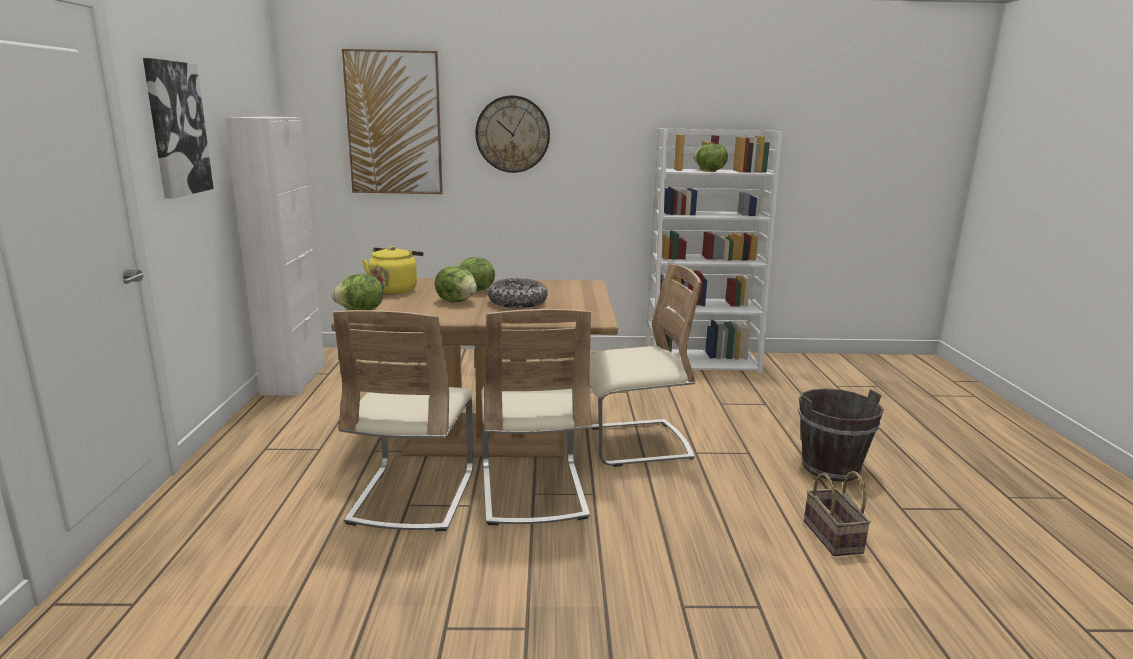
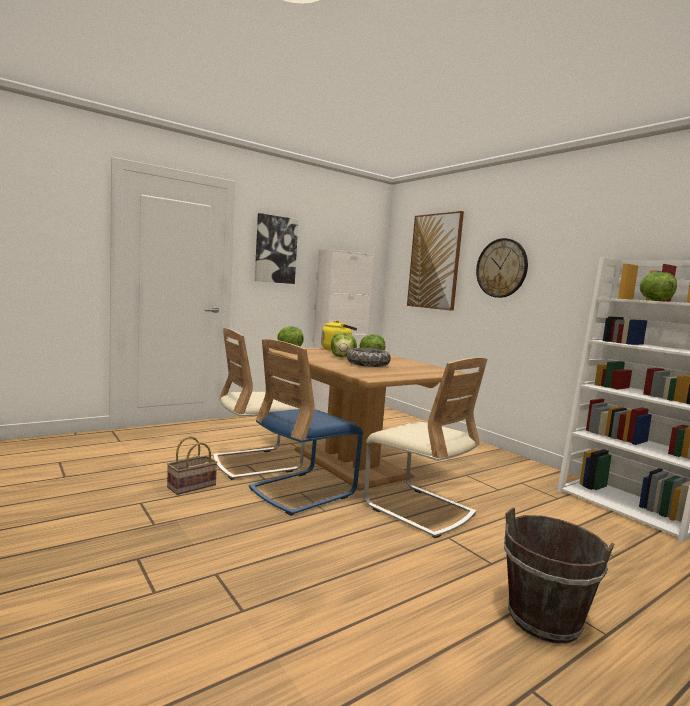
camera: 55 degrees right, 10 degrees down
beige chair [481,309,592,525] -> blue chair [249,339,363,516]
basket [804,471,871,556] -> basket moved to [167,436,218,495]

